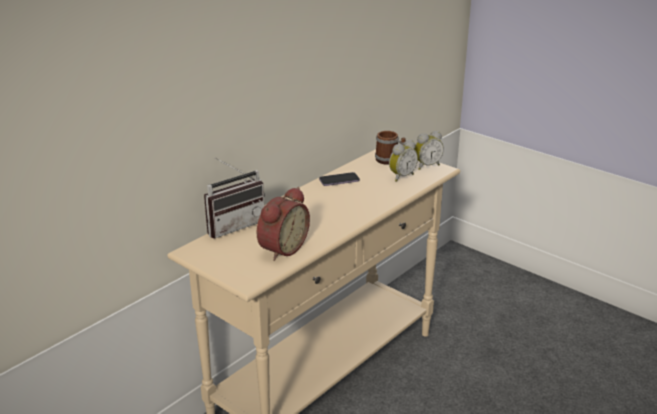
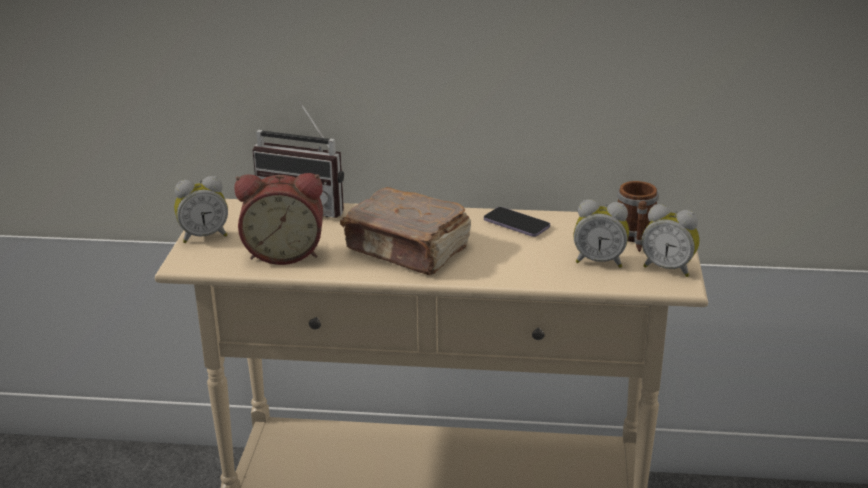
camera: 55 degrees right, 0 degrees up
none -> alarm clock [174,176,228,243]
none -> brown book [340,187,471,275]

